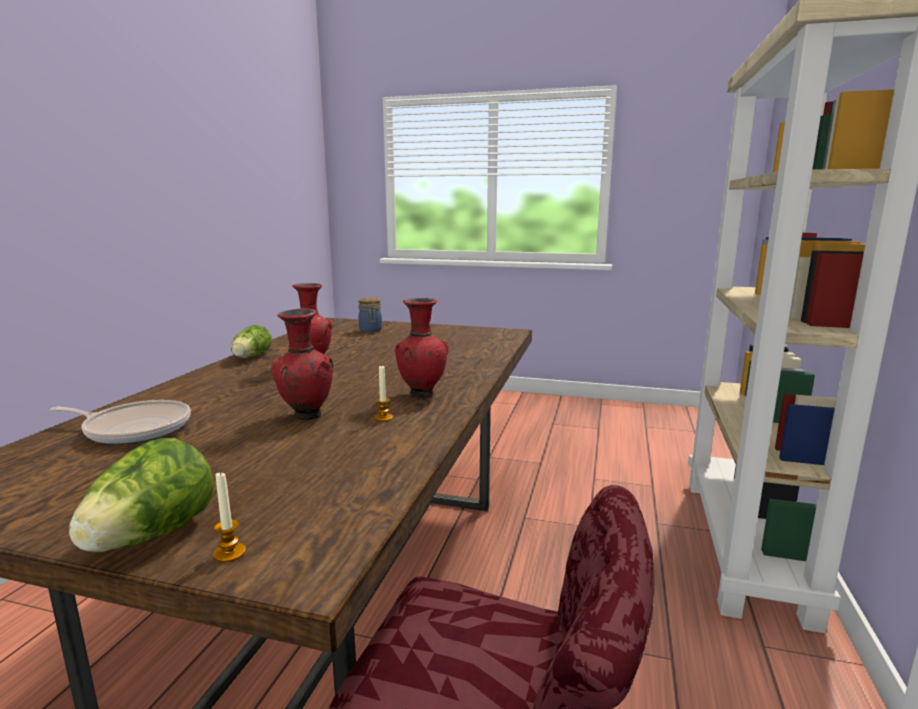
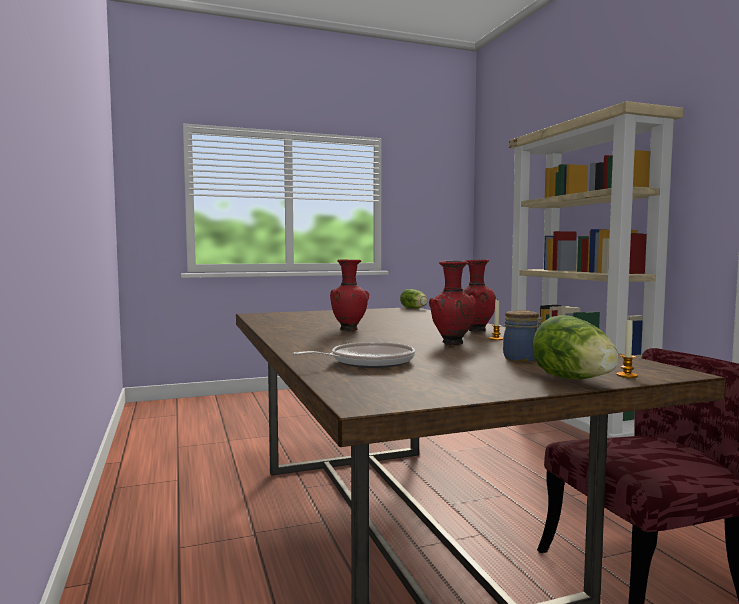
camera: 35 degrees left, 10 degrees down
lettuce [231,325,272,358] -> lettuce moved to [400,289,428,308]
jar [358,298,382,332] -> jar moved to [503,310,543,362]

